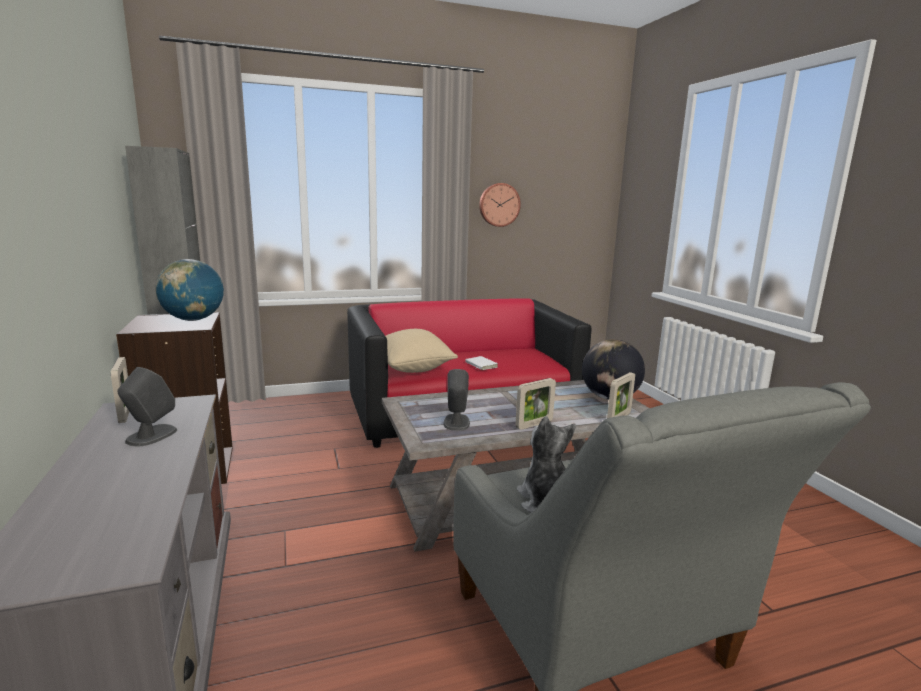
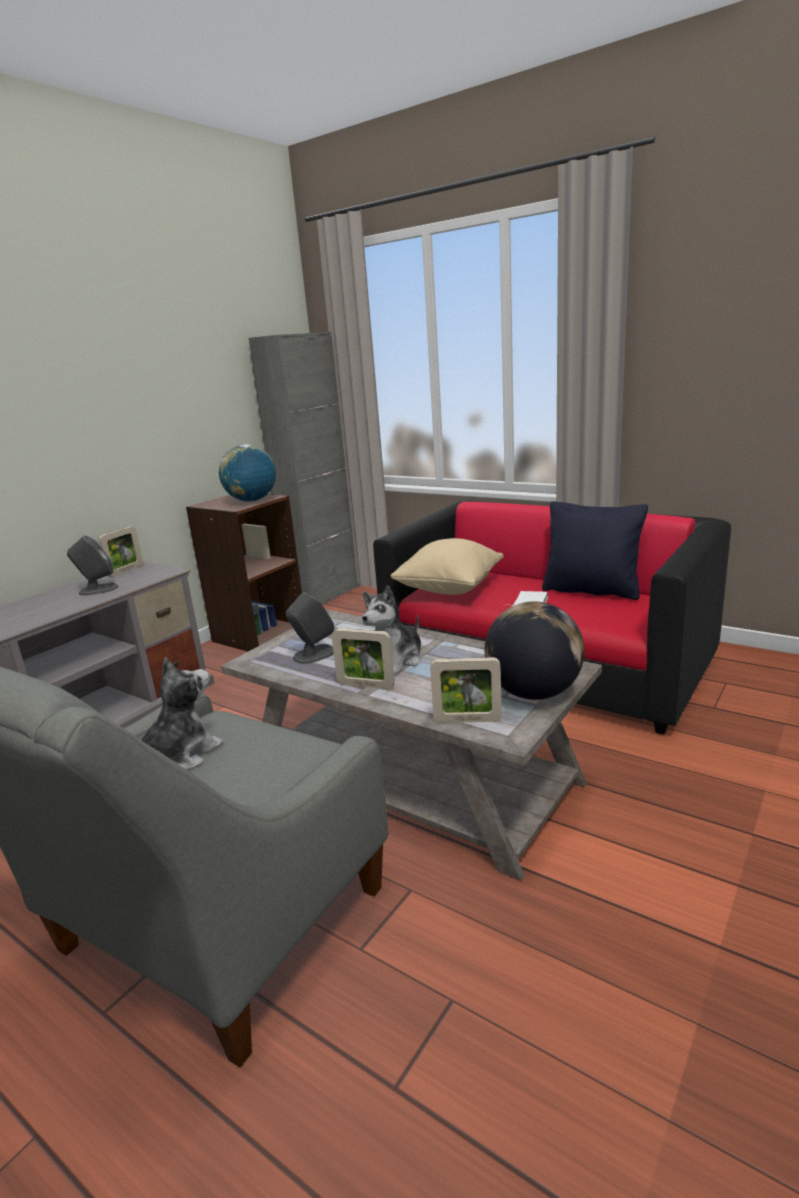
camera: 55 degrees right, 5 degrees up
wall clock [479,183,521,227] -> none
none -> plush toy [362,586,423,675]
none -> black pillow [542,501,648,600]

